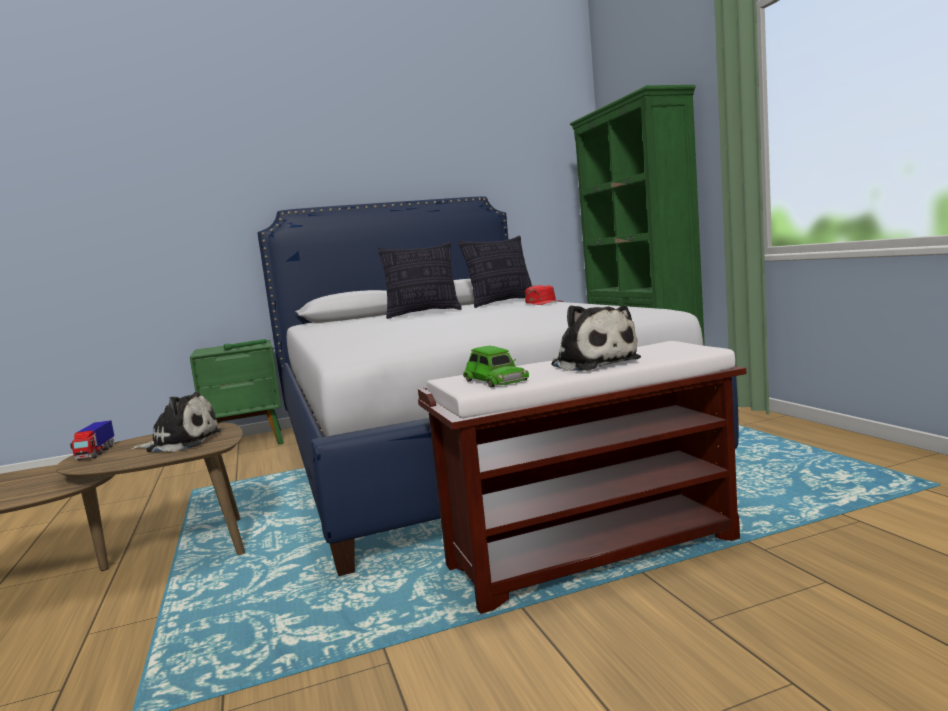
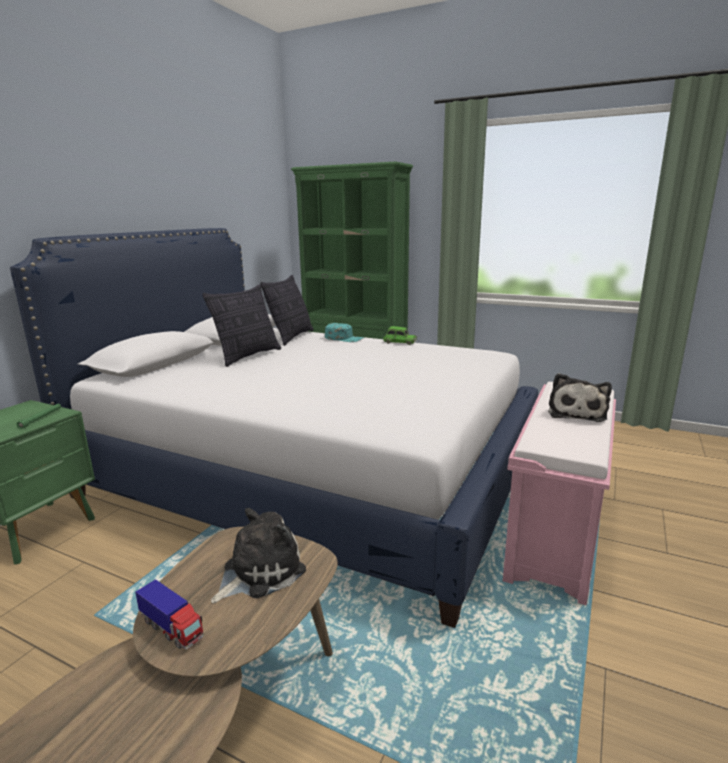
camera: 45 degrees left, 10 degrees up
brown bench [418,341,746,614] -> pink bench [503,382,616,605]
green toy car [463,345,529,388] -> green toy car moved to [383,326,417,345]
red cap [525,285,563,305] -> turquoise cap [325,323,364,342]
plush toy [551,305,641,371] -> plush toy turned 90 degrees clockwise [548,373,612,422]

